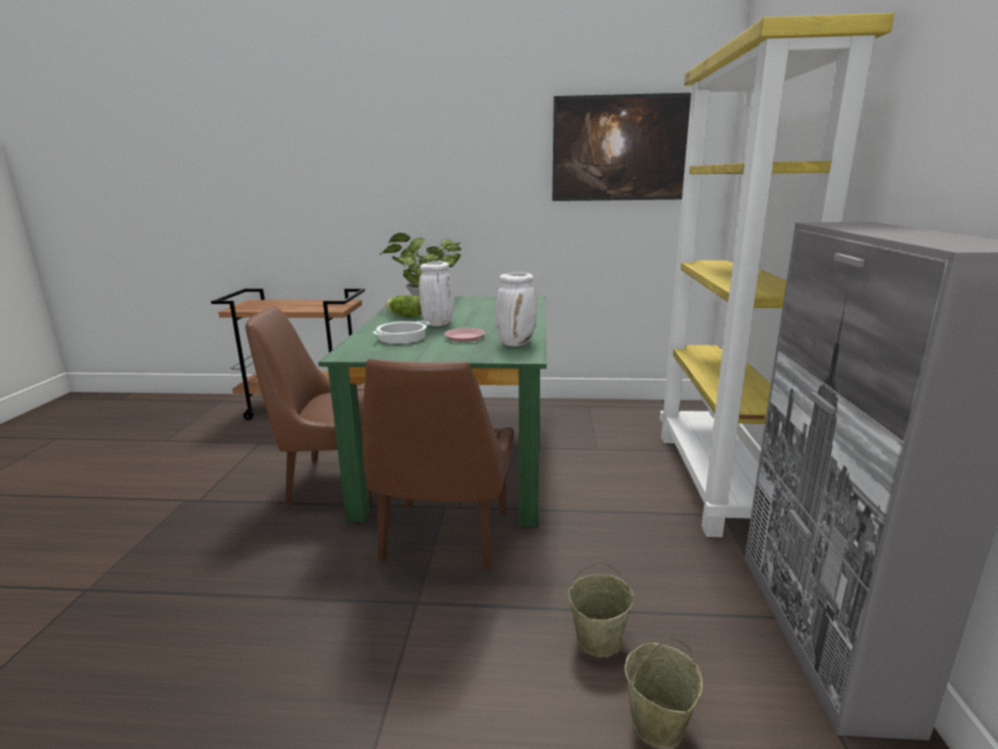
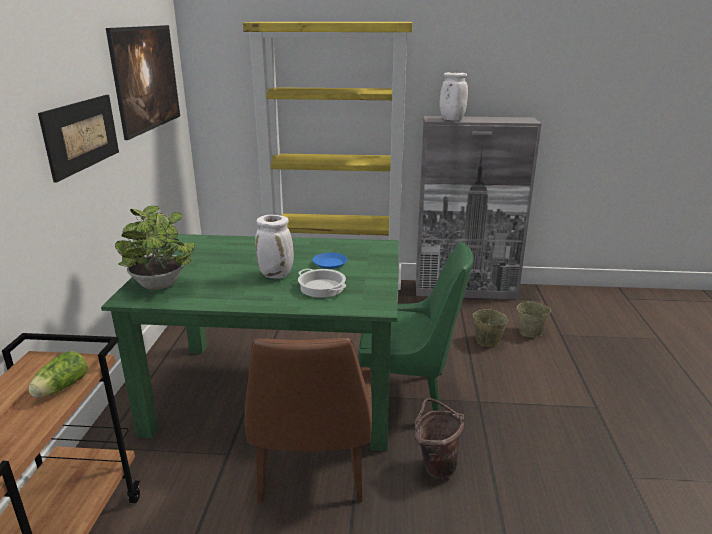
camera: 90 degrees left, 5 degrees up
brown chair [363,359,513,570] -> green chair [358,241,474,411]
lettuce [385,295,422,318] -> lettuce moved to [28,351,88,397]
pink plate [444,328,485,342] -> blue plate [312,253,347,269]
white vase [496,272,537,346] -> white vase moved to [439,72,468,121]
none -> picture [38,95,119,182]
none -> brown bucket [415,398,464,479]

